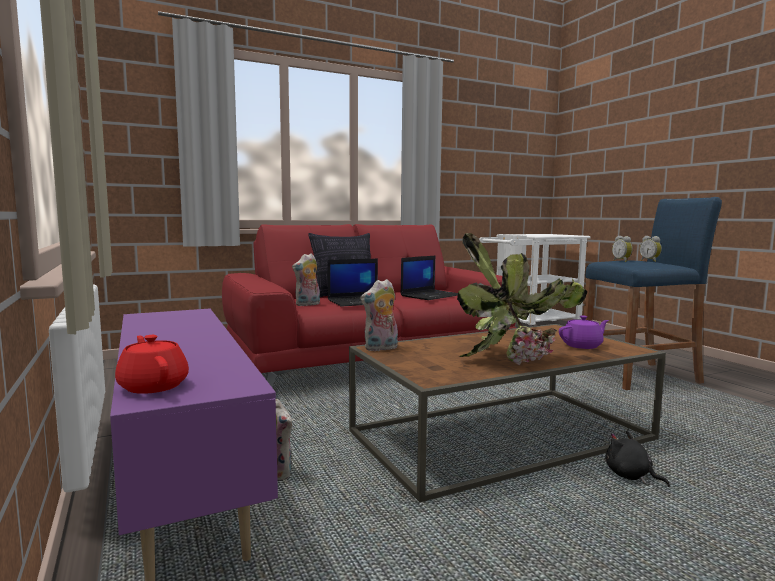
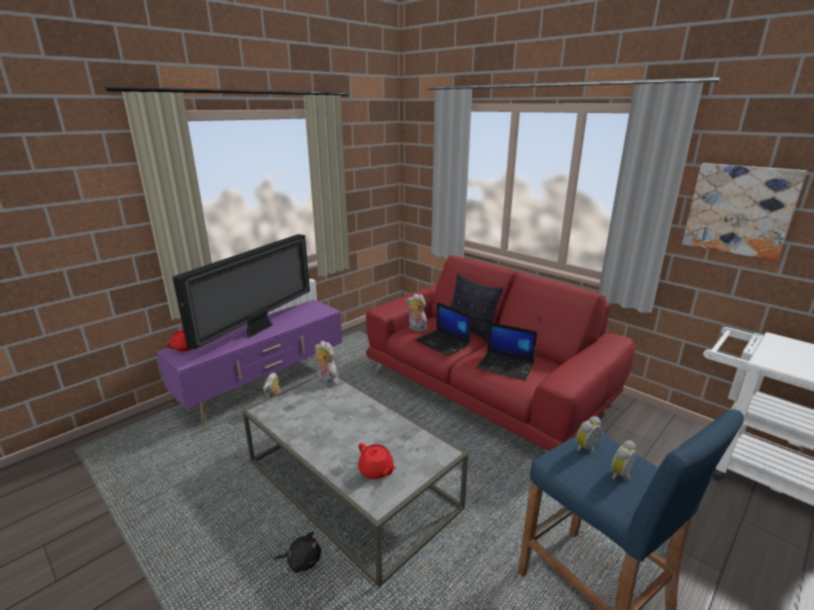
camera: 70 degrees right, 15 degrees up
brown coffee table [349,324,666,502] -> grey coffee table [242,376,468,587]
potted plant [457,233,588,365] -> none
purple teapot [559,316,609,349] -> red teapot [358,443,396,479]
black plush toy [605,431,670,487] -> black plush toy turned 60 degrees clockwise [274,531,321,573]
none -> television [172,234,310,350]
none -> picture [682,163,807,261]

